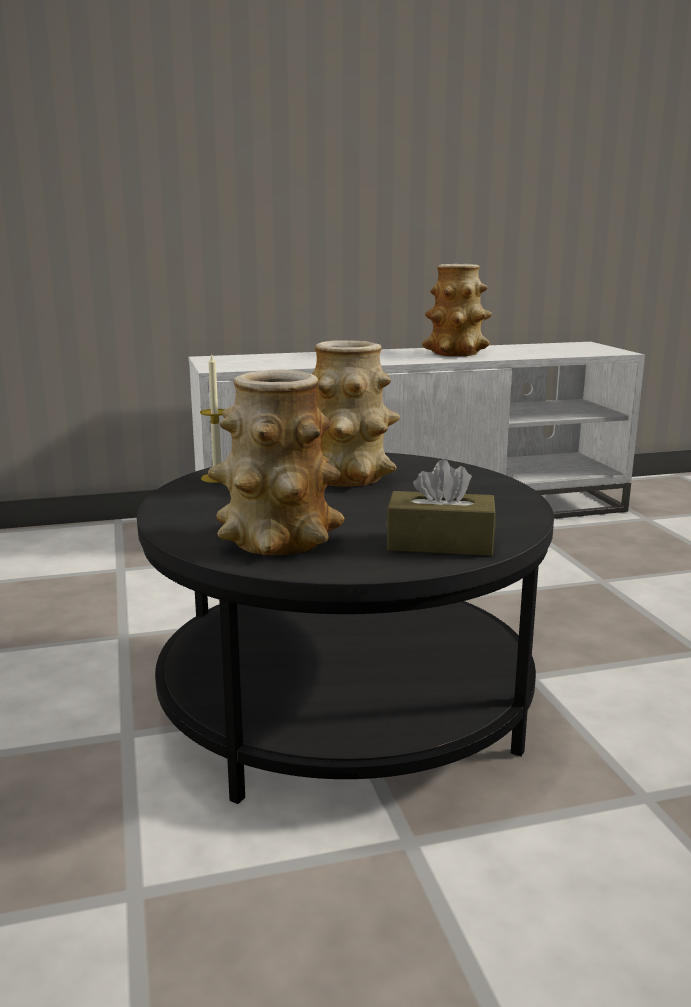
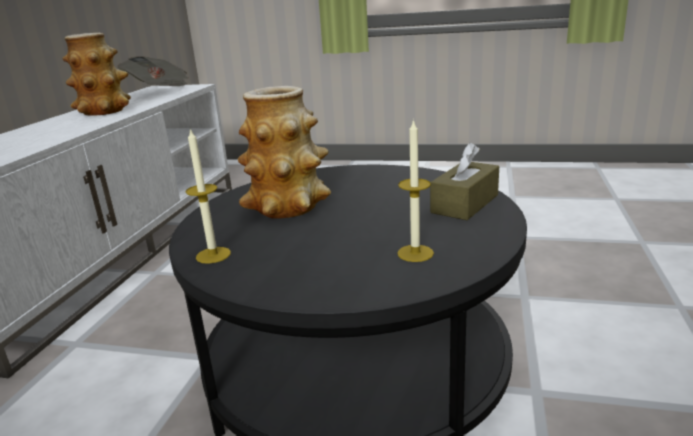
camera: 60 degrees left, 5 degrees up
vase [208,369,345,555] -> candle [397,119,434,262]
none -> newspaper [117,56,189,86]

